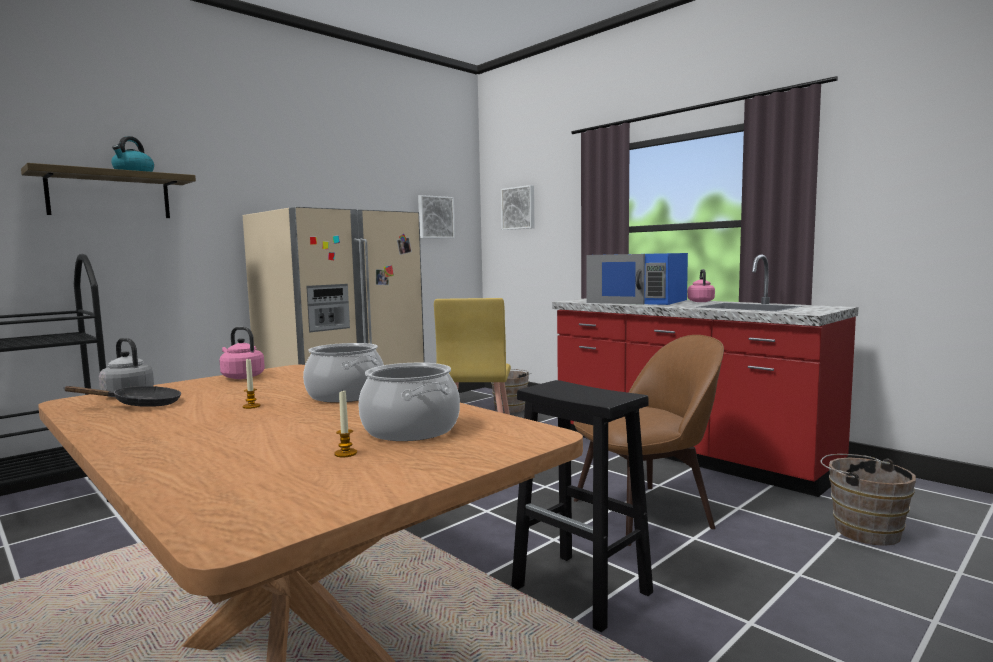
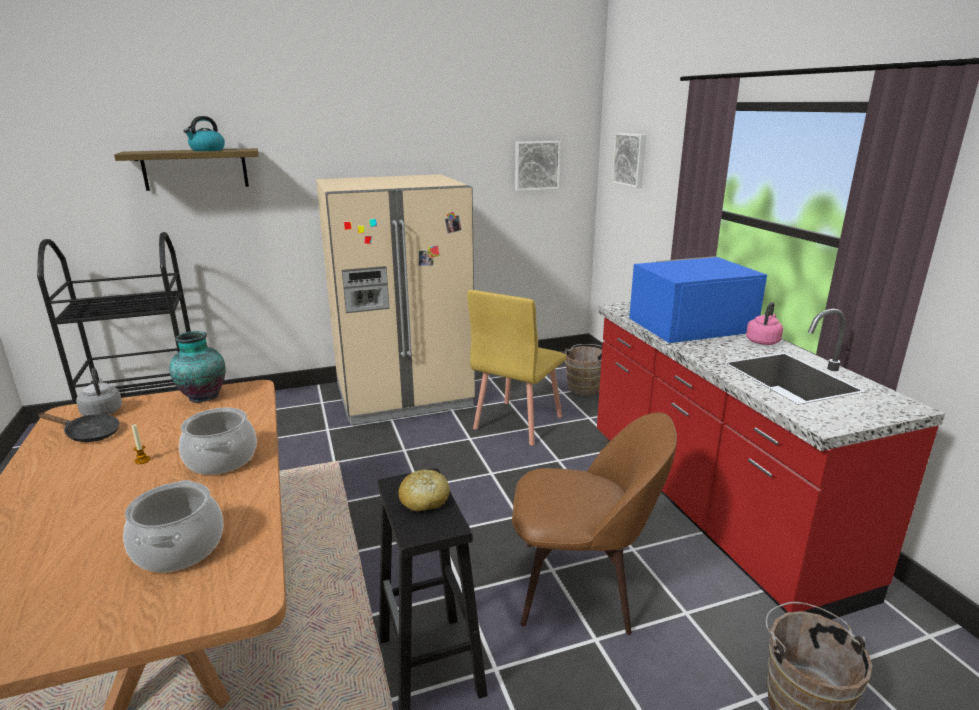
camera: 25 degrees right, 15 degrees up
pink kettle [220,327,265,379] -> vase [170,331,225,403]
candle [334,389,357,457] -> none
blue microwave [586,253,688,305] -> blue microwave turned 105 degrees clockwise [629,256,767,343]
none -> bread [399,470,450,511]

